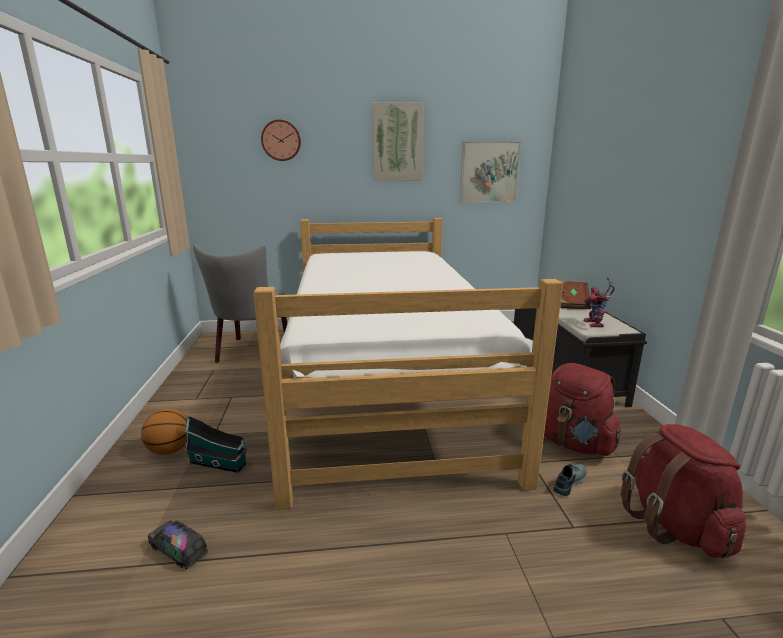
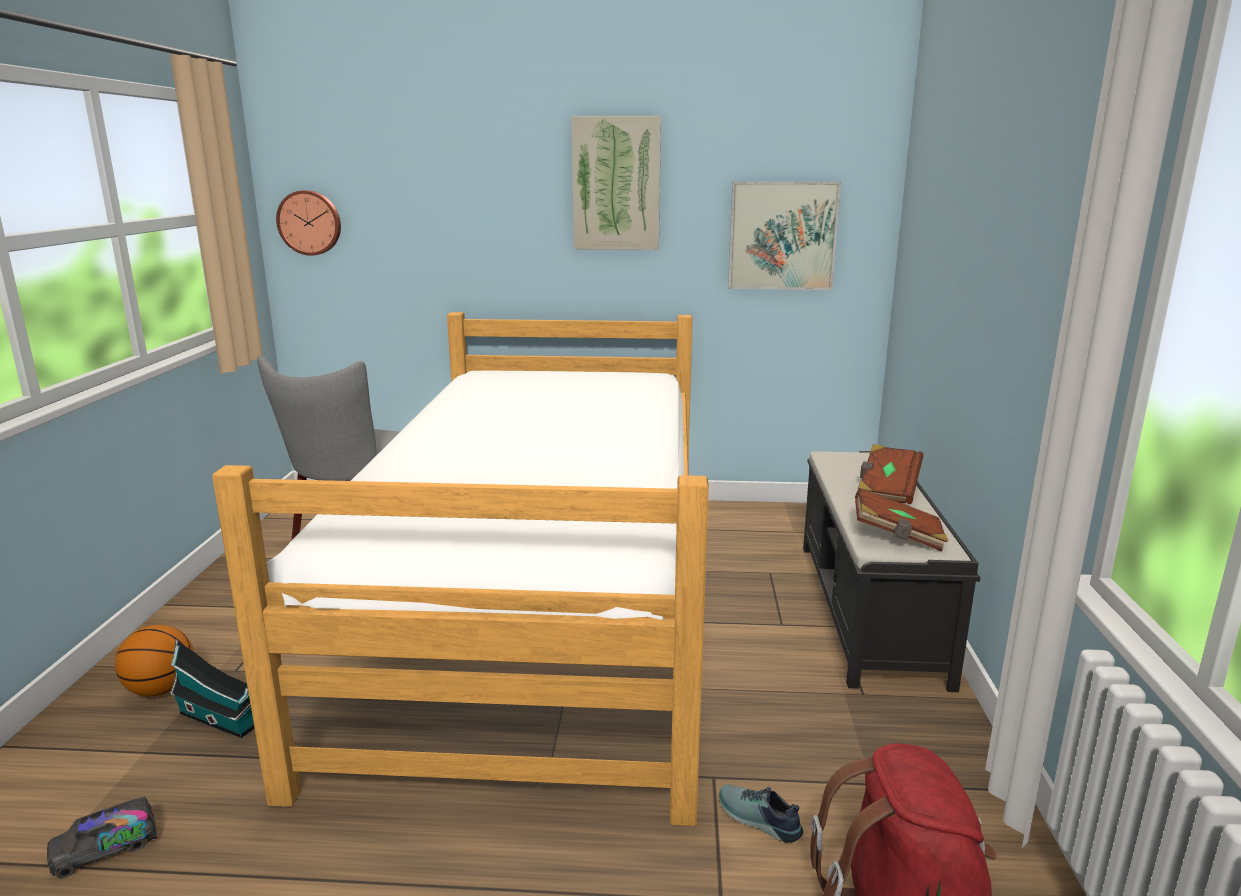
camera: 10 degrees right, 0 degrees up
toy truck [148,520,208,569] -> toy truck turned 75 degrees counterclockwise [47,797,157,879]
wall clock [261,120,301,161] -> wall clock moved to [276,190,341,256]
red backpack [544,363,622,456] -> none
shoe [554,464,587,496] -> shoe turned 105 degrees counterclockwise [719,785,803,843]
toy robot [584,277,615,327] -> brown book [855,488,949,552]

